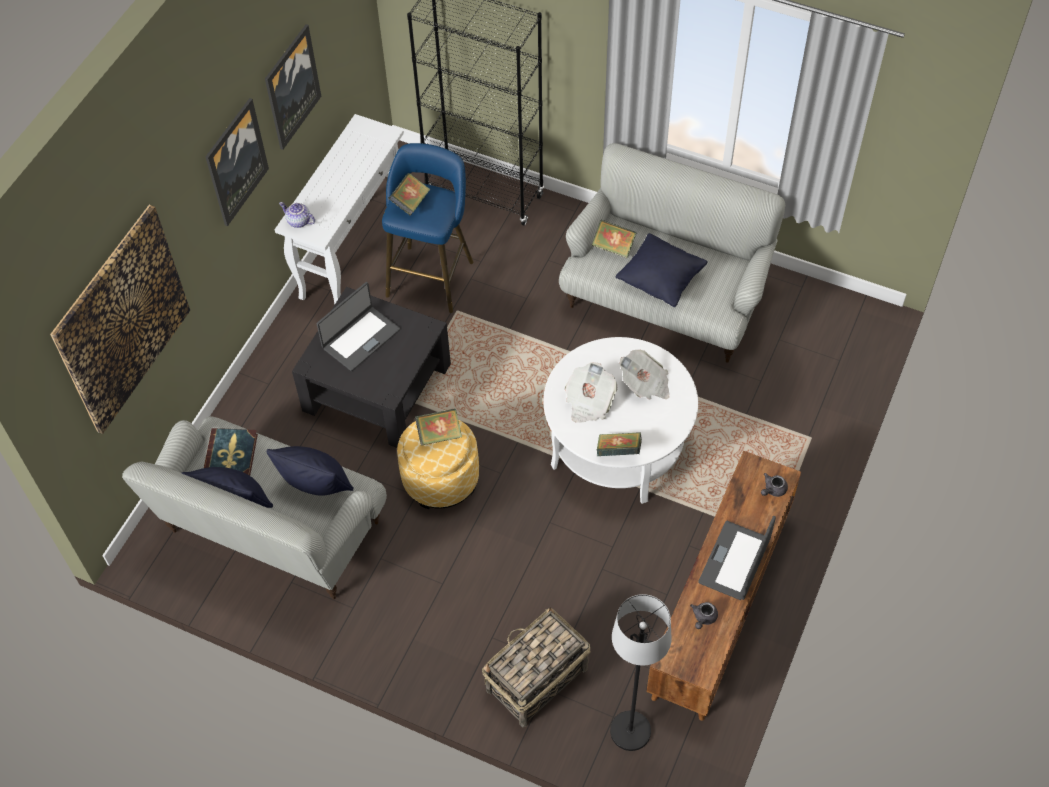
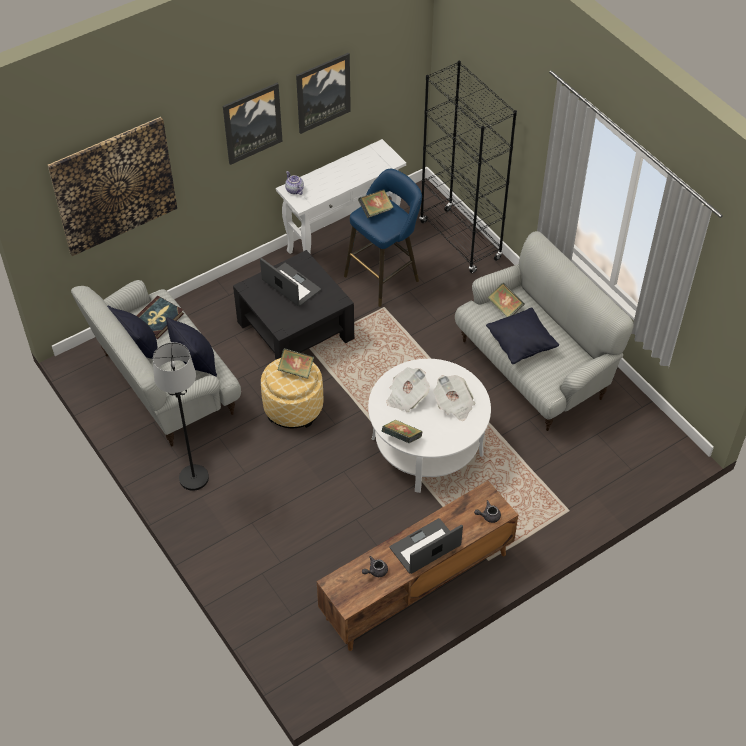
camera: 30 degrees right, 5 degrees down
laptop [316,282,400,371] -> laptop turned 120 degrees counterclockwise [260,258,321,307]
basket [482,607,590,728] -> none
black floor lamp [610,594,671,751] -> black floor lamp moved to [153,342,209,491]

